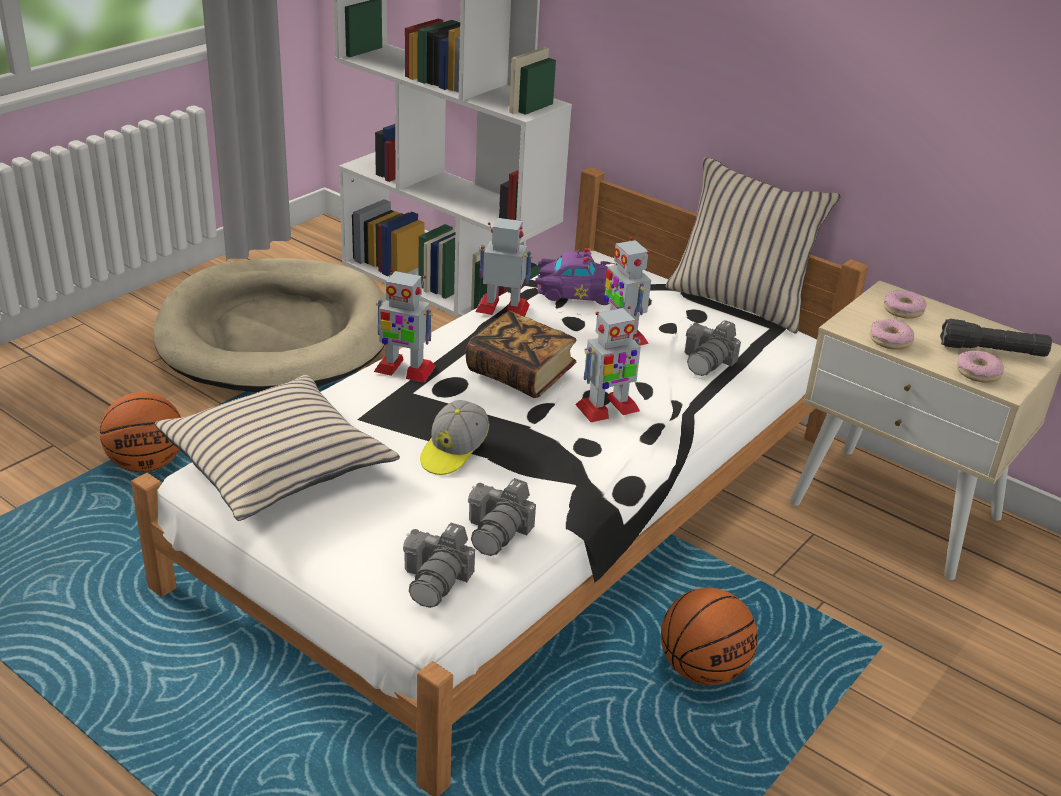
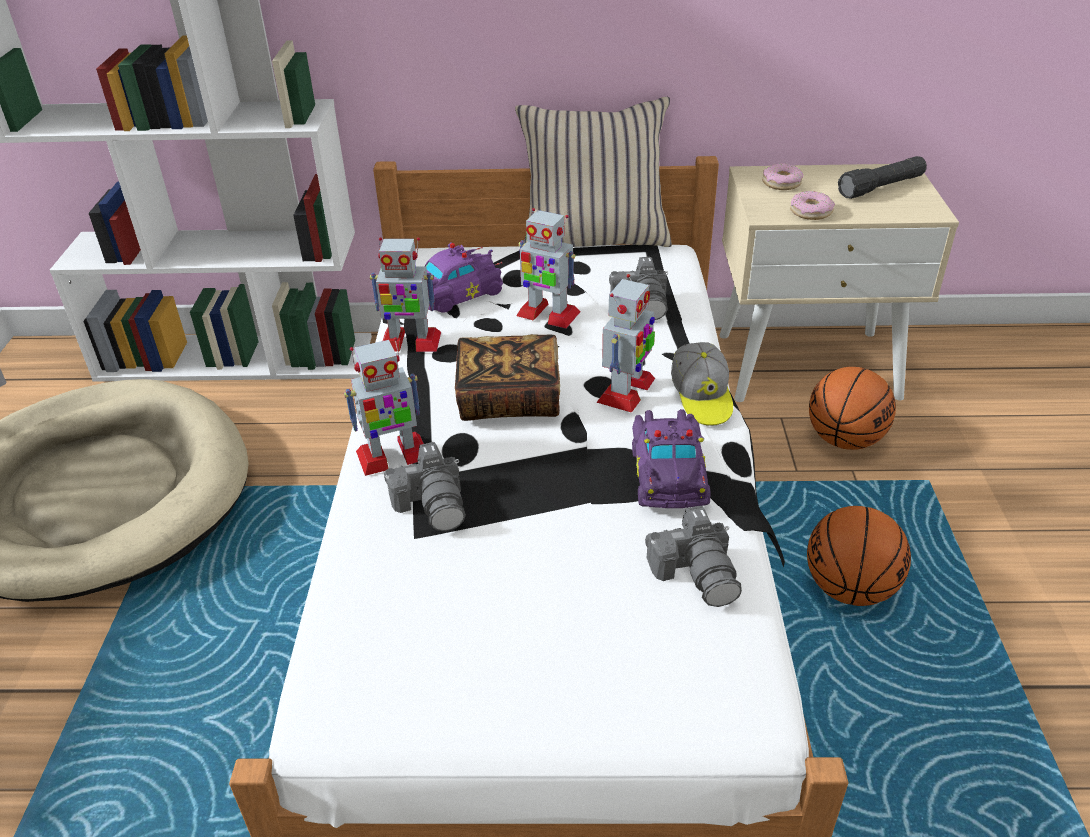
camera: 35 degrees left, 5 degrees up
basketball [100,392,181,472] -> basketball moved to [809,367,896,450]
beige pillow [155,375,400,521] -> none
camera [403,523,475,608] -> camera moved to [384,442,466,531]
cap [420,400,489,475] -> cap moved to [671,342,733,426]
toy robot [475,218,533,317] -> toy robot turned 150 degrees counterclockwise [370,237,441,352]
donut [957,351,1004,383] -> none
none -> purple toy car [632,409,710,508]

